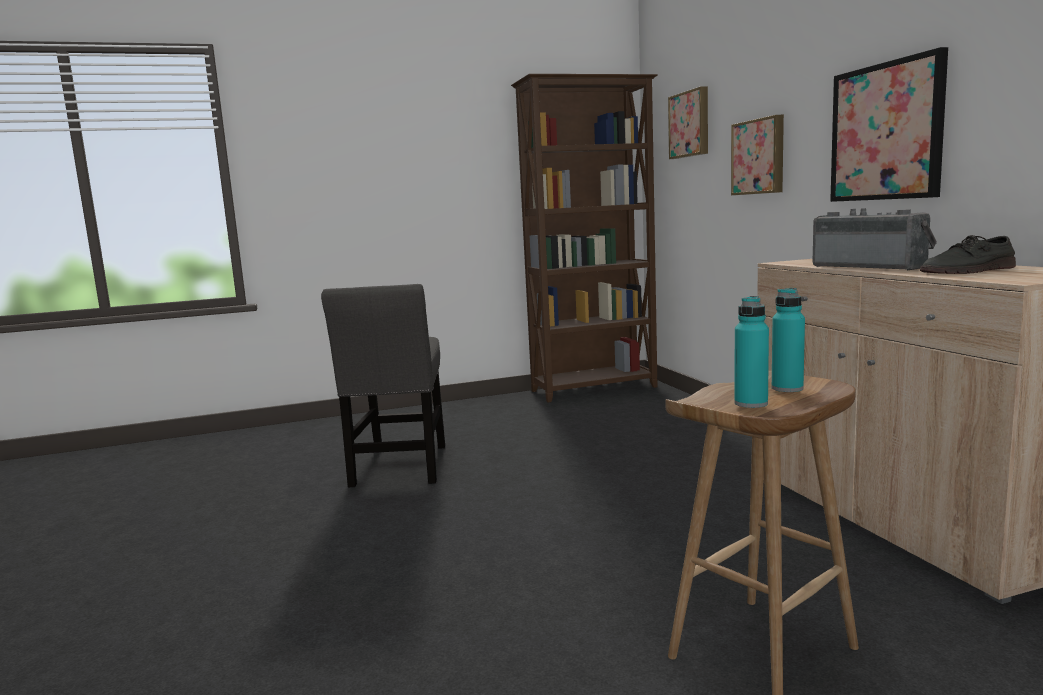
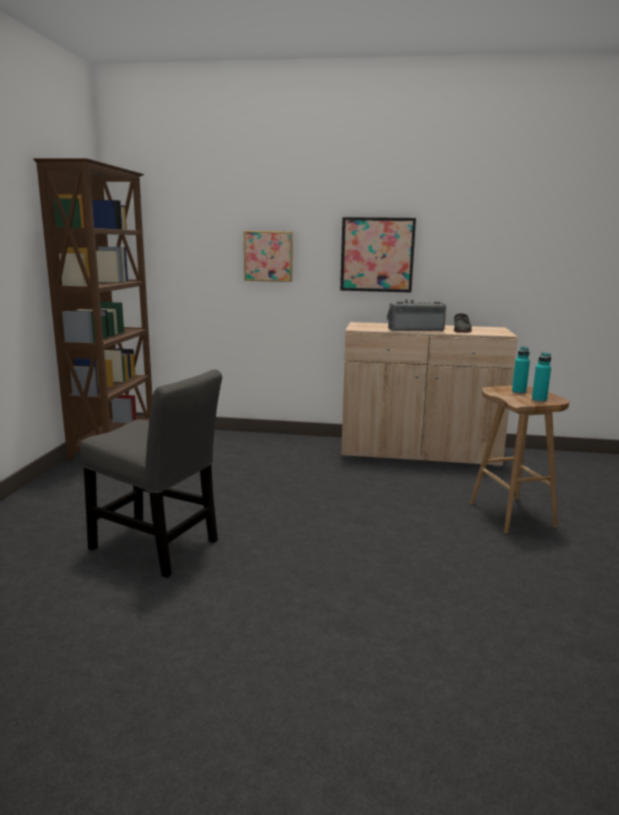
camera: 65 degrees left, 5 degrees up
picture [668,86,708,159] -> none

